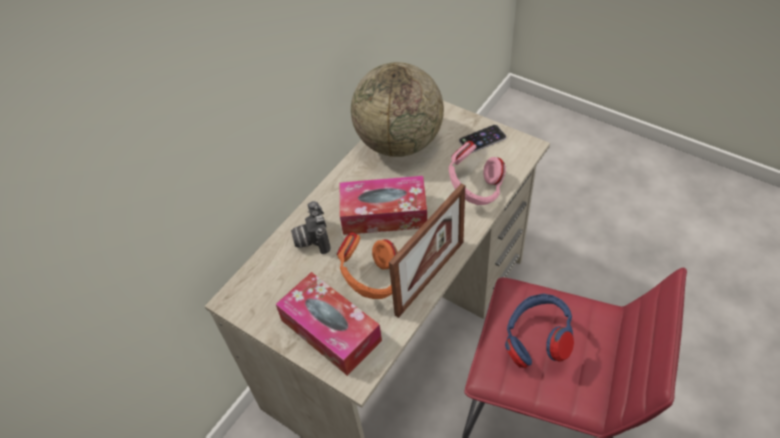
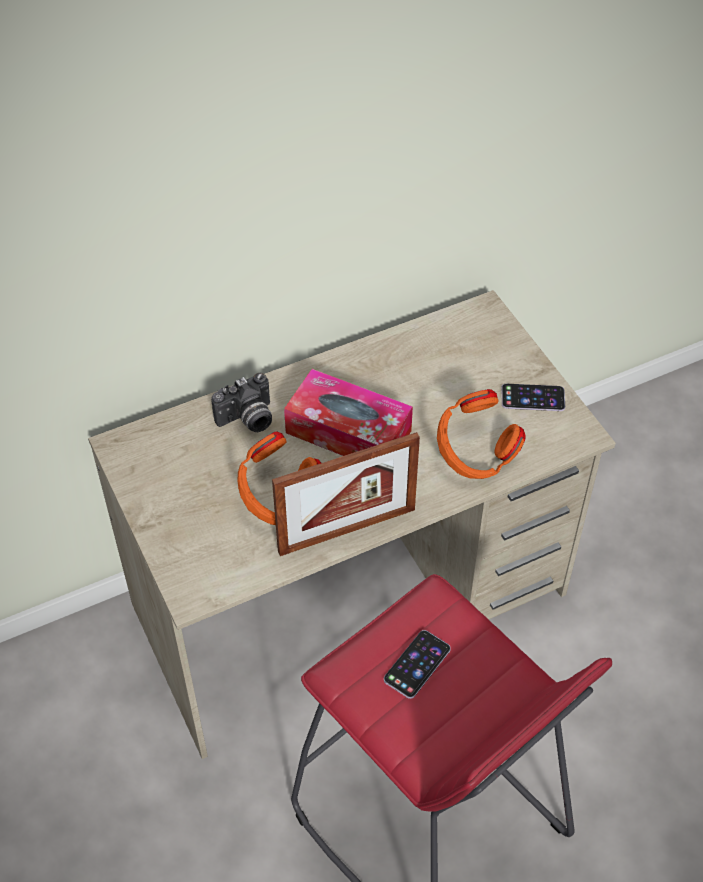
camera: 25 degrees right, 0 degrees up
tissue box [276,272,382,376] -> none
camera [291,201,330,254] -> camera turned 135 degrees counterclockwise [211,373,272,432]
globe [351,62,444,157] -> none
pink headphones [449,141,506,205] -> orange headphones [437,389,526,479]
blue headphones [505,293,574,368] -> phone [384,630,451,699]

